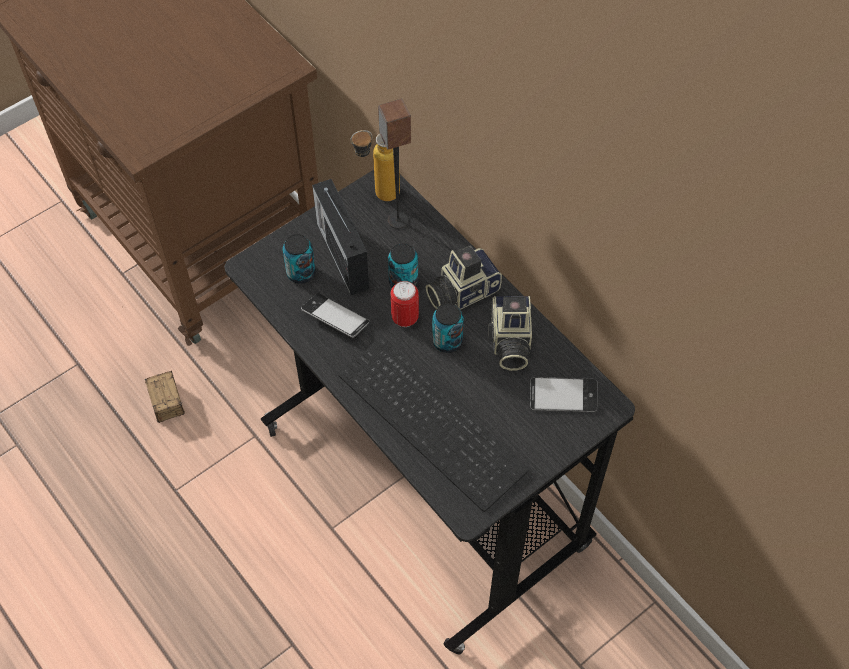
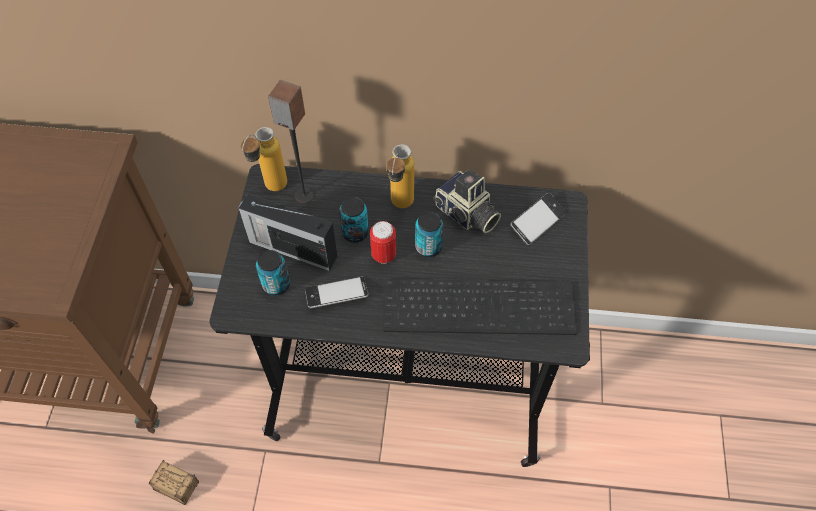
camera: 45 degrees left, 0 degrees up
camera [426,245,502,310] -> bottle [386,144,414,208]

